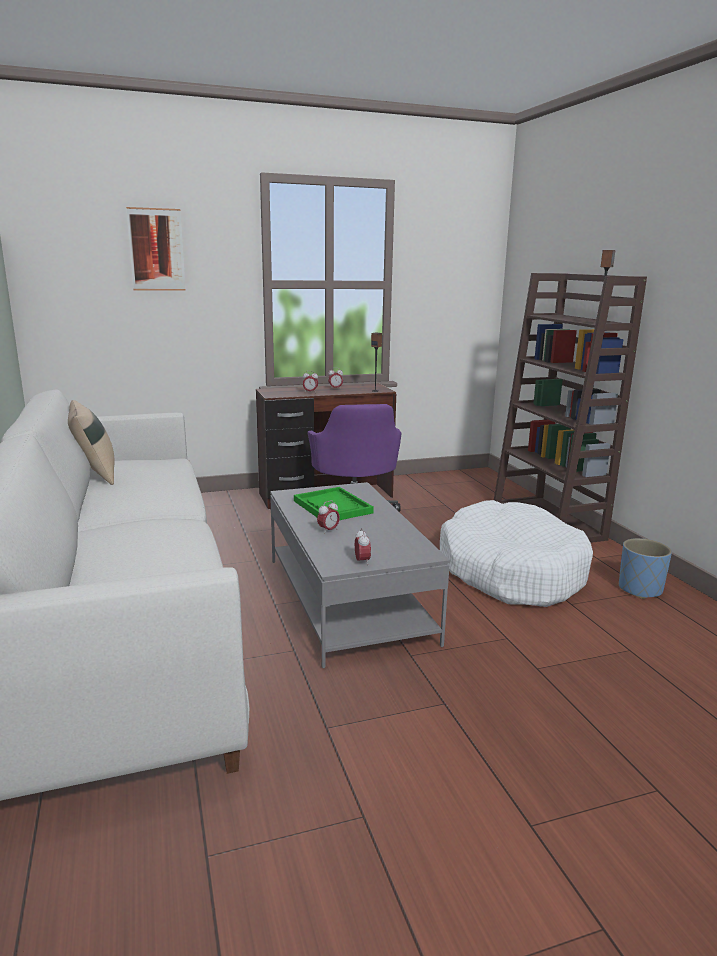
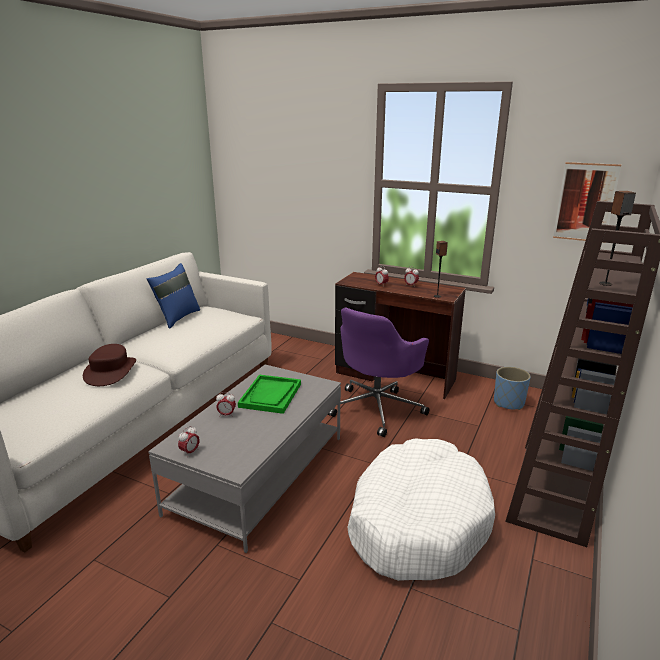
camera: 45 degrees right, 5 degrees up
beige pillow [68,400,115,485] -> blue pillow [147,263,200,329]
picture [126,207,186,290] -> picture moved to [553,162,621,243]
blue planter [619,538,672,599] -> blue planter moved to [494,367,531,410]
none -> brown hat [83,344,136,386]

